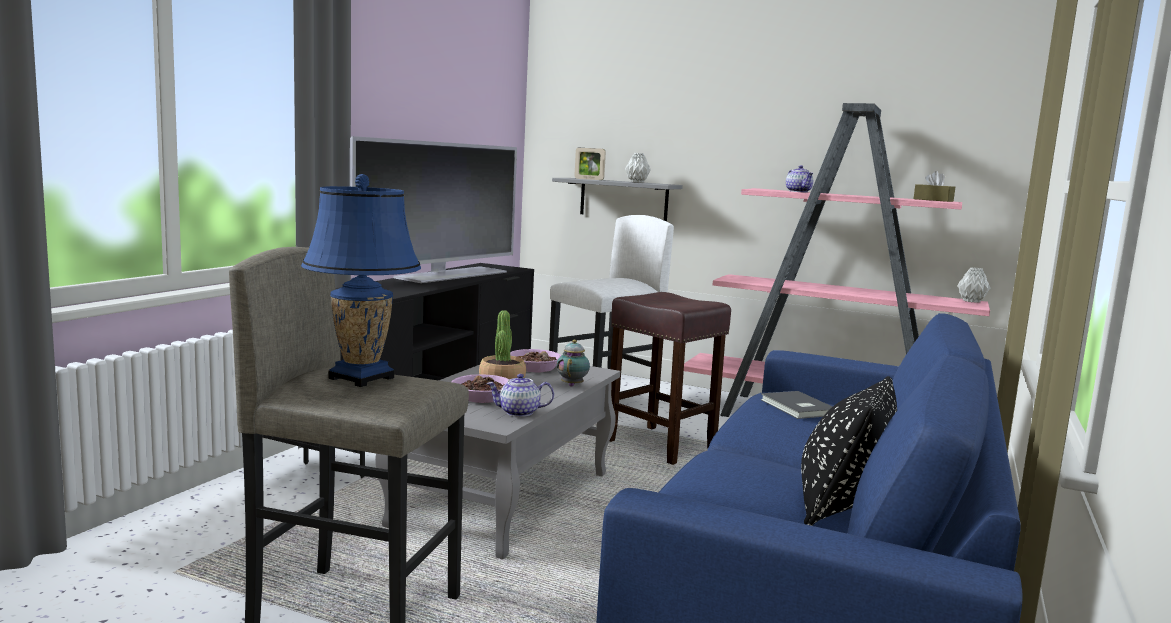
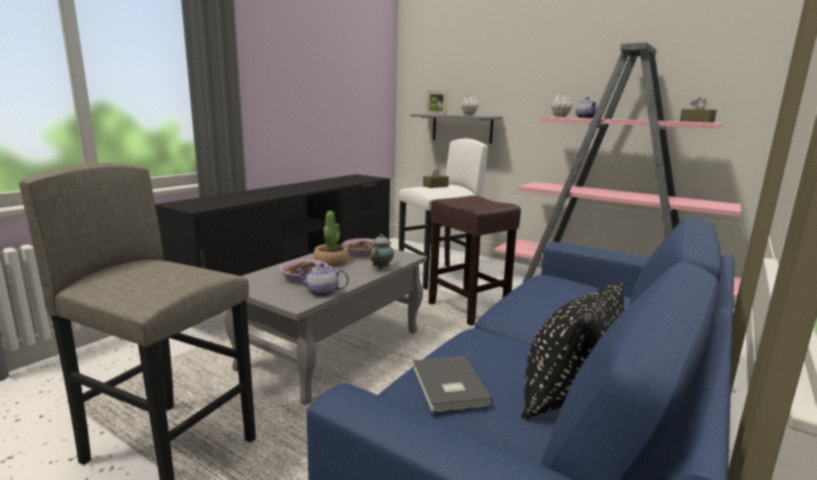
camera: 10 degrees right, 5 degrees up
blue table lamp [301,174,421,387] -> none
television [350,136,517,283] -> none
grey book [760,391,833,419] -> grey book moved to [413,356,493,412]
grey vase [958,267,990,303] -> grey vase moved to [551,92,573,117]
none -> brown tissue box [423,167,449,188]

